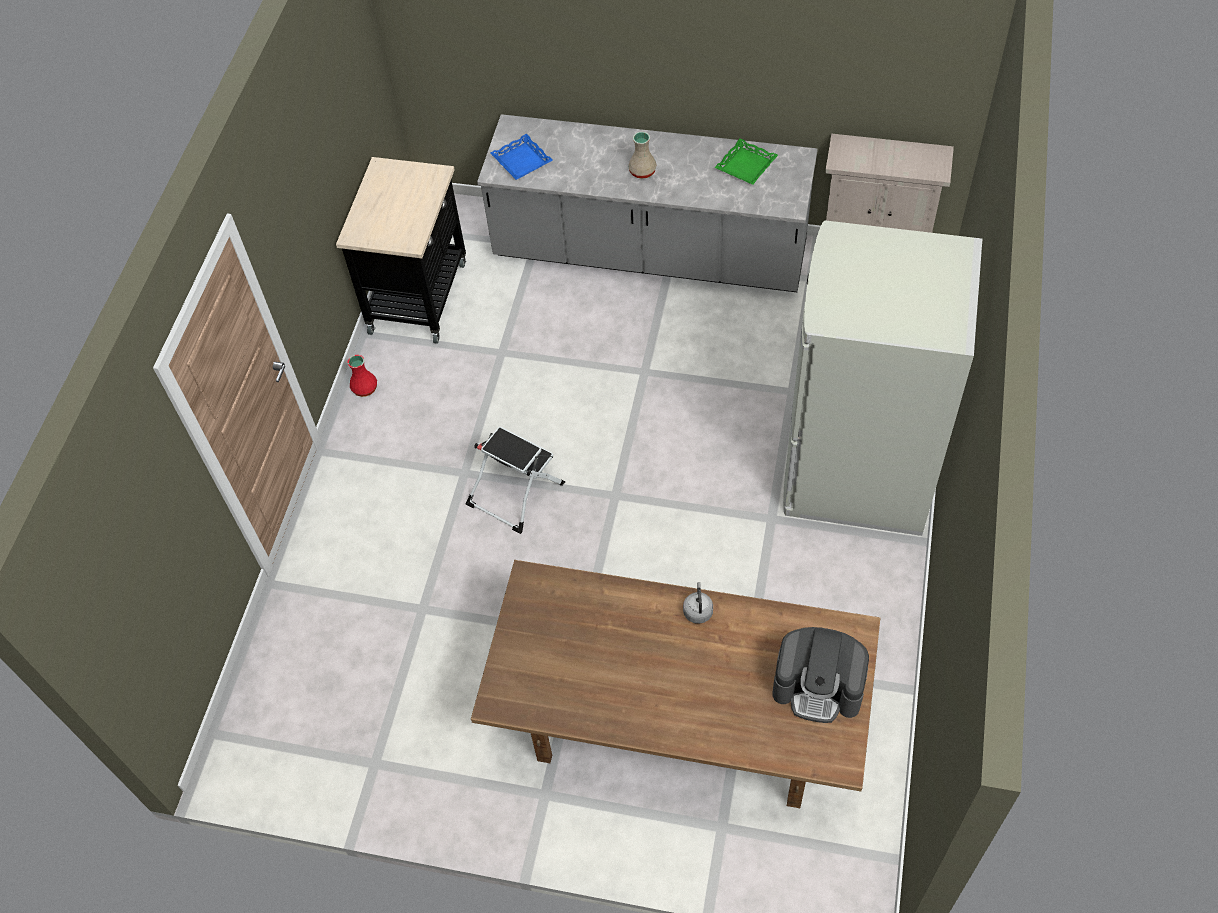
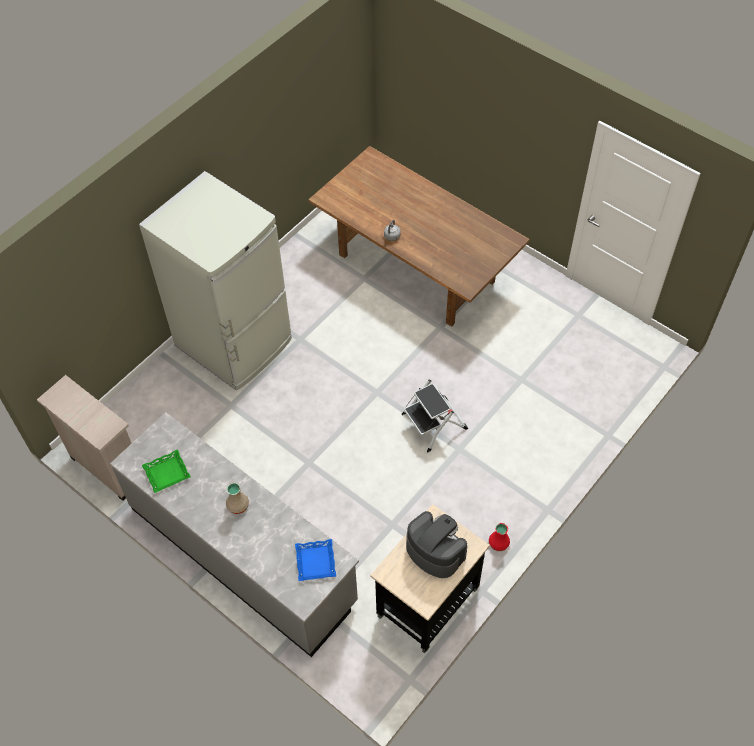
camera: 155 degrees left, 0 degrees up
coffee machine [772,627,869,723] -> coffee machine moved to [406,511,467,578]

